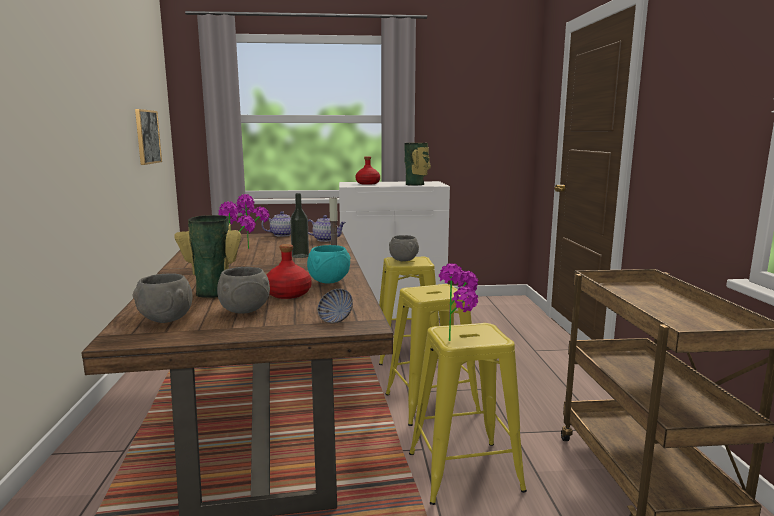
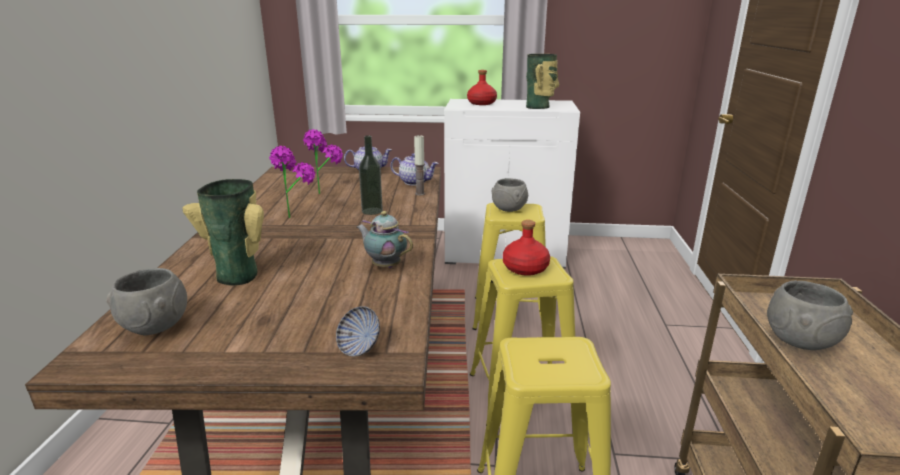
camera: 10 degrees right, 10 degrees up
picture [135,109,162,165] -> none
grey bowl [217,267,270,314] -> grey bowl moved to [767,280,853,350]
red bottle [266,244,311,299] -> red bottle moved to [503,220,550,276]
turquoise bowl [307,245,350,284] -> teapot [357,211,413,268]
potted plant [439,263,478,341] -> none

